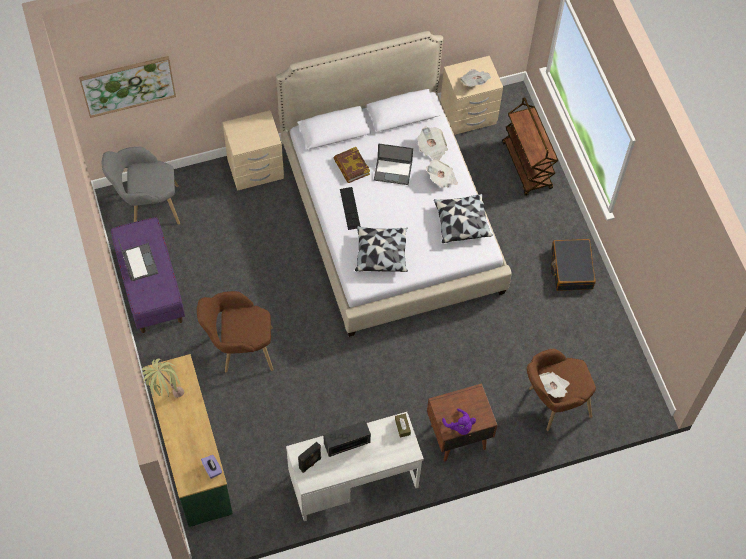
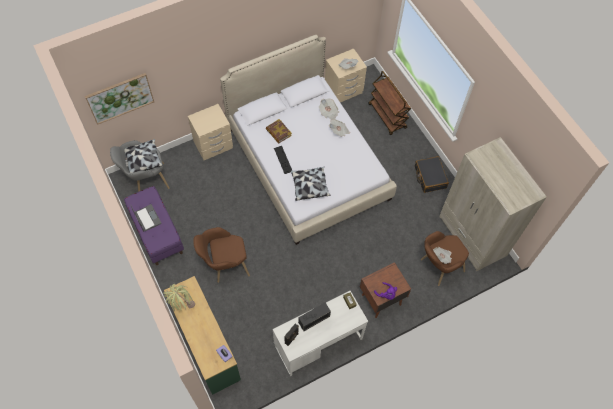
camera: 10 degrees left, 0 degrees up
laptop [374,143,413,185] -> none
pillow [434,194,493,243] -> pillow moved to [124,139,163,173]
none -> beige wardrobe [439,137,547,272]

